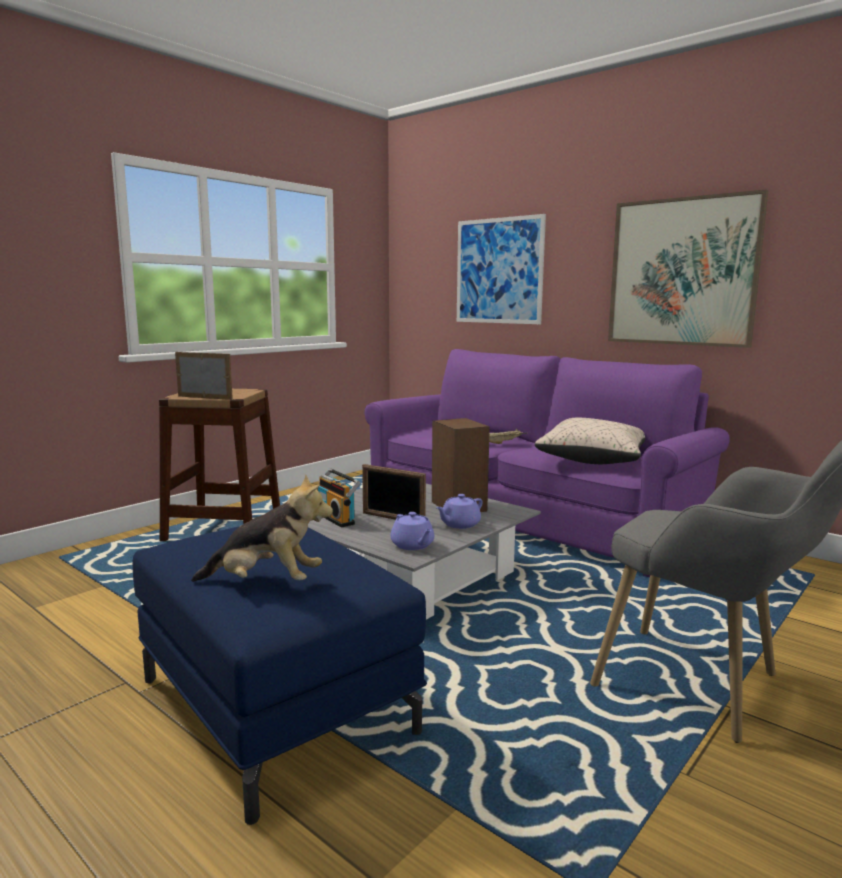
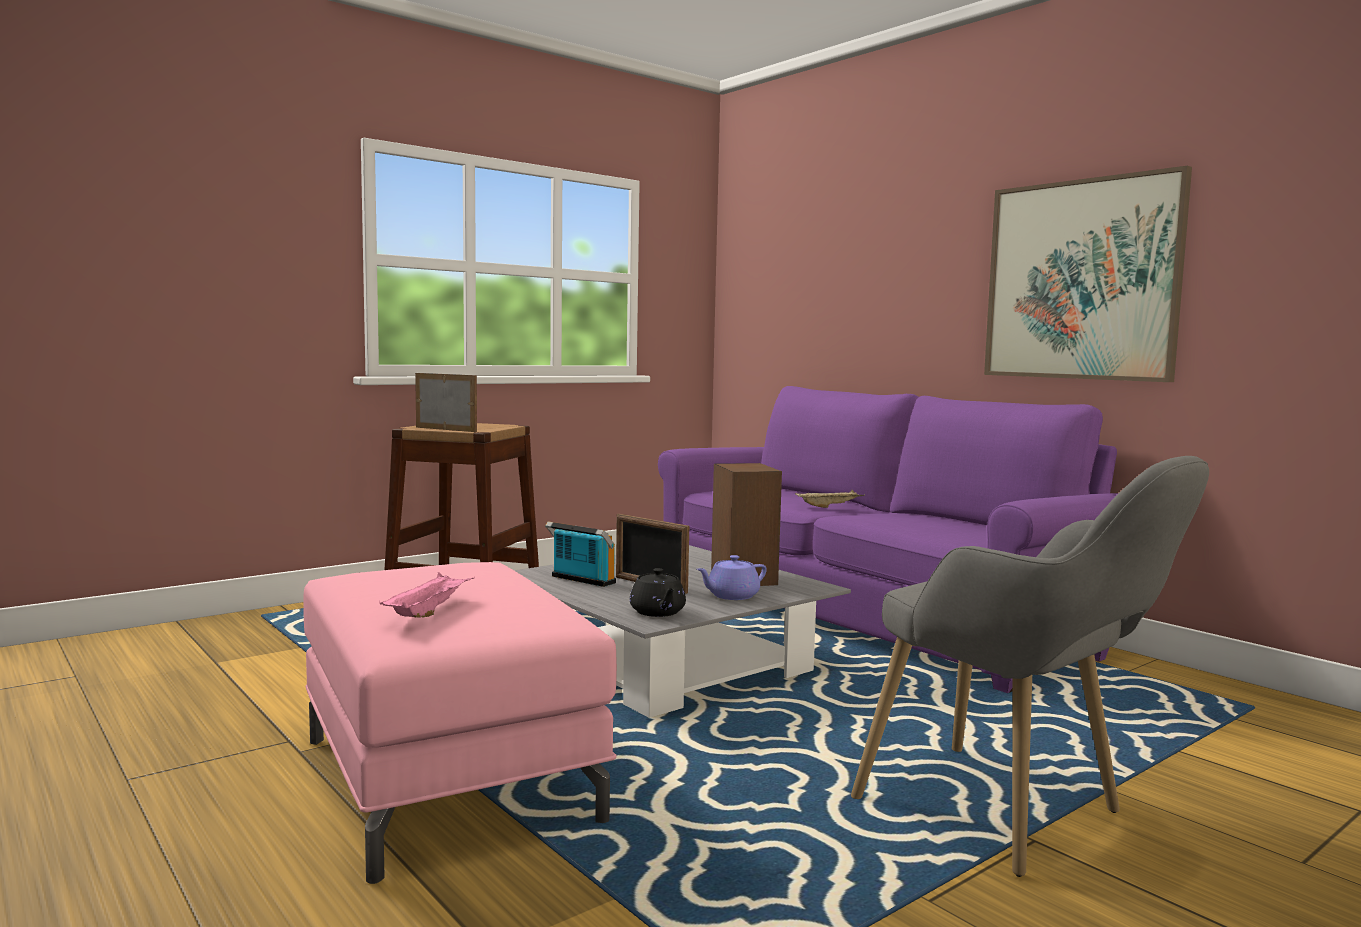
camera: 10 degrees right, 5 degrees down
blue ottoman [133,526,427,825] -> pink ottoman [303,562,617,884]
plush toy [191,474,333,582] -> pink tray [379,572,475,618]
radio [317,468,360,528] -> radio turned 150 degrees clockwise [545,521,616,587]
purple teapot [390,512,434,550] -> black teapot [630,568,686,617]
picture [457,214,546,324] -> none
beige pillow [535,418,645,464] -> none

